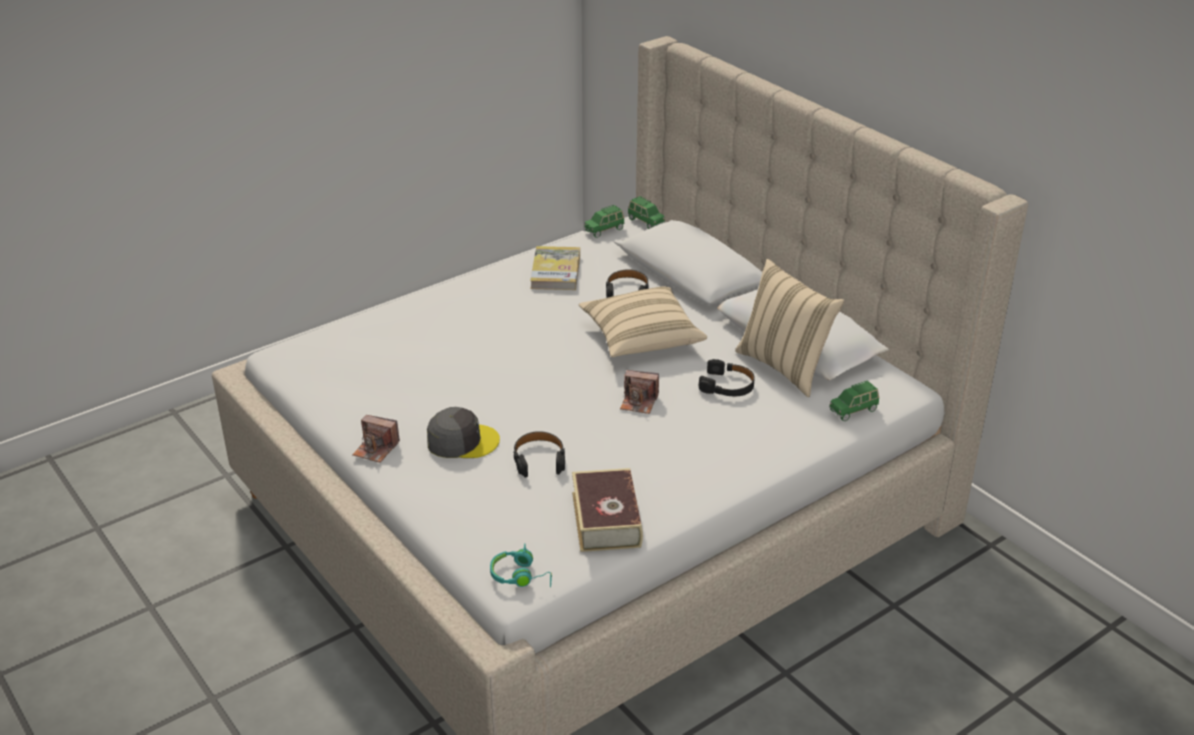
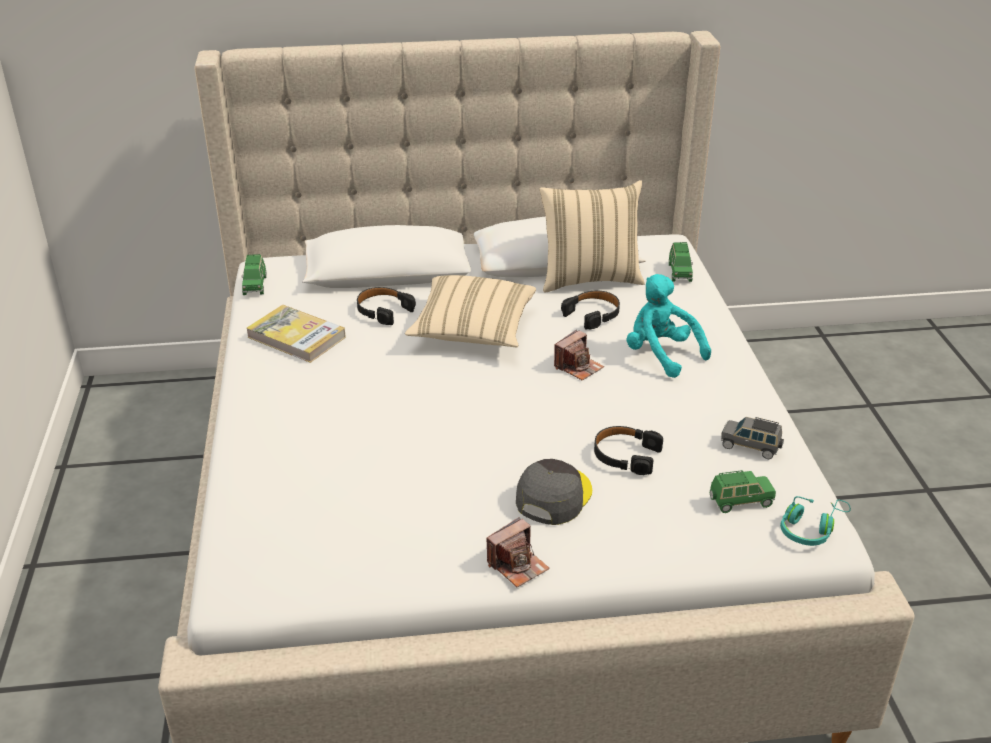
camera: 60 degrees left, 0 degrees up
book [572,468,643,552] -> grey toy car [721,417,784,459]
green toy car [628,196,665,229] -> green toy car moved to [710,470,776,513]
none -> turquoise plush toy [627,274,711,378]

